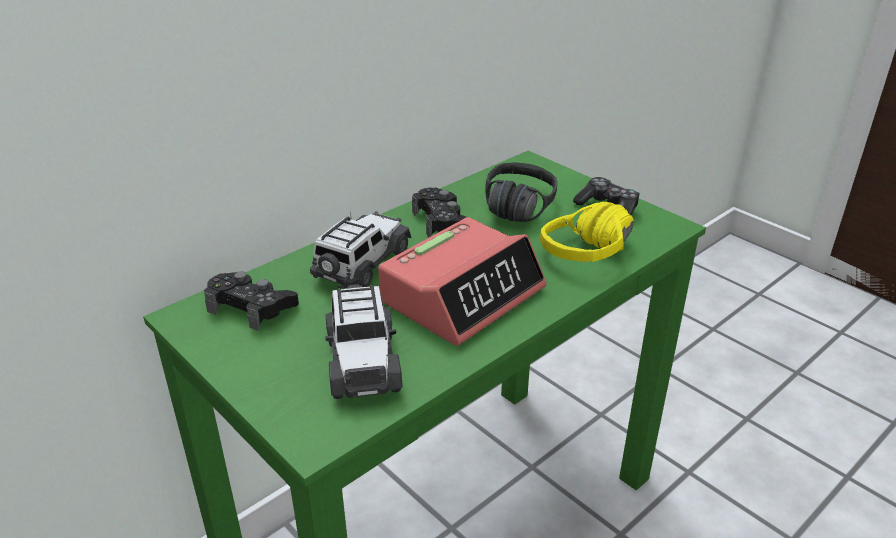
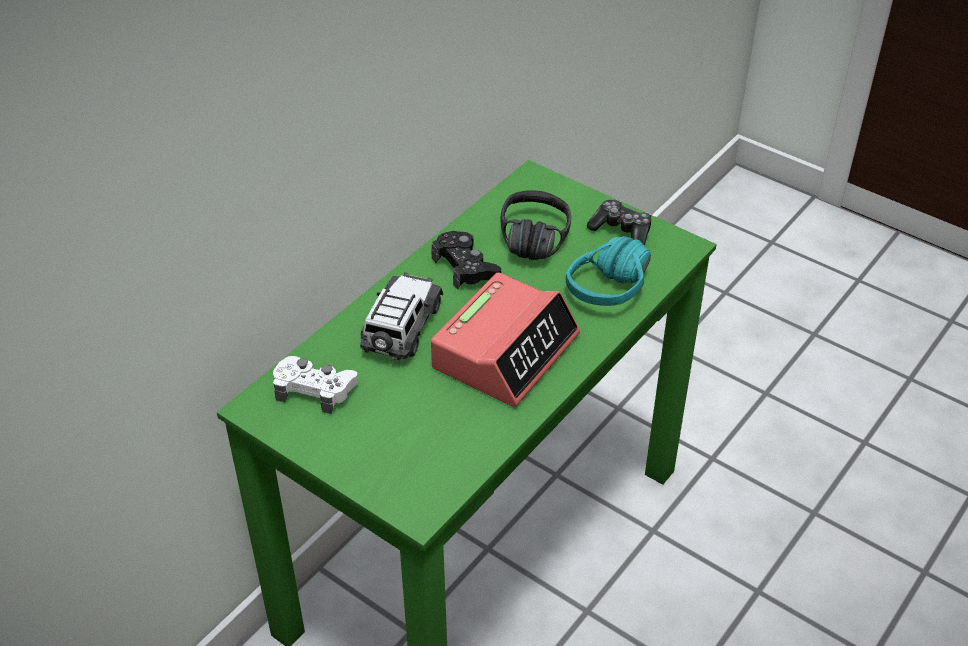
camera: 10 degrees left, 10 degrees up
black game controller [204,271,299,331] -> white game controller [273,356,358,414]
toy car [325,284,403,399] -> none
yellow headphones [540,202,634,262] -> turquoise headphones [566,236,651,306]

